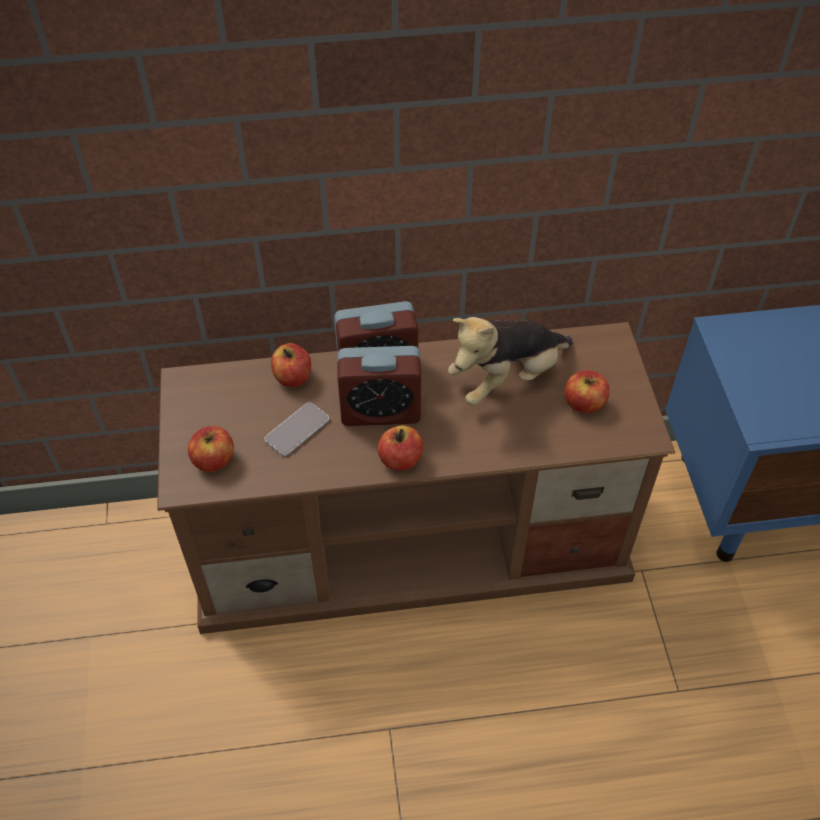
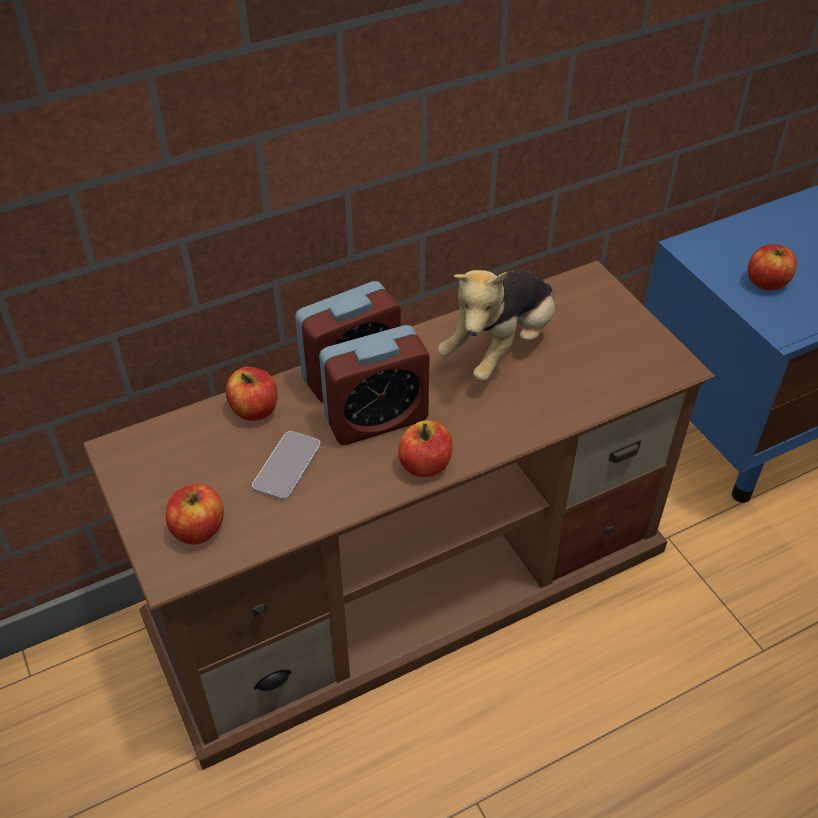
camera: 20 degrees left, 5 degrees down
apple [565,370,610,413] -> apple moved to [748,244,797,290]

